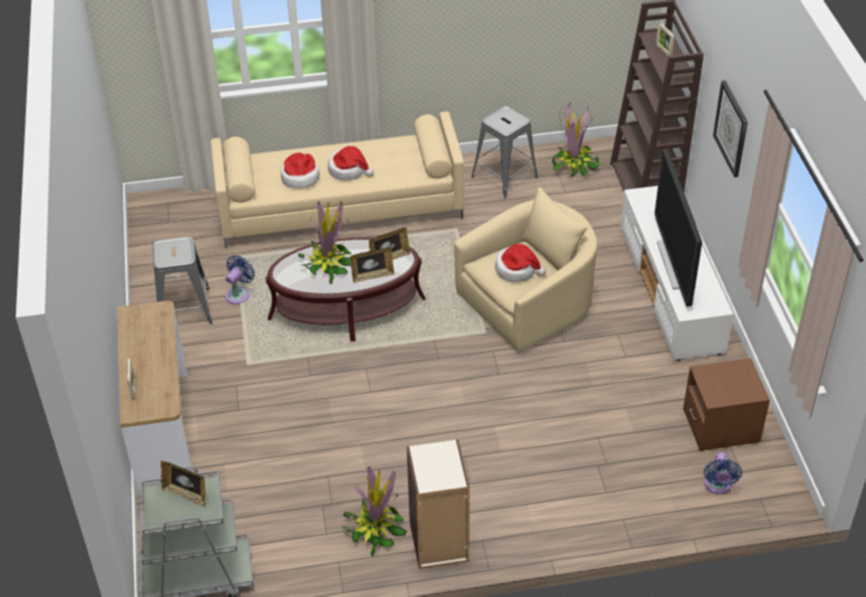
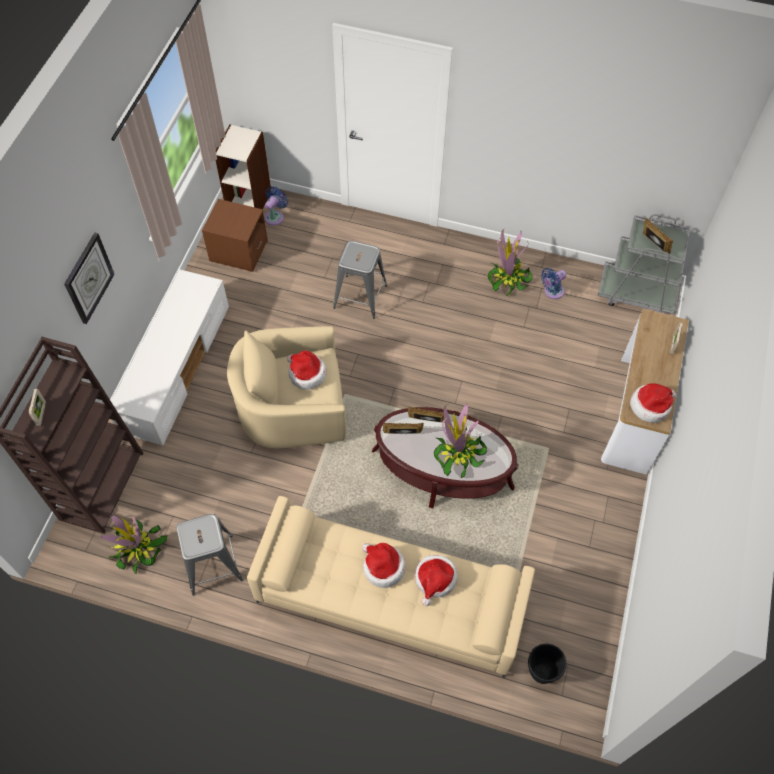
camera: 155 degrees left, 15 degrees up
grey stool [153,237,212,324] -> grey stool moved to [333,241,387,319]
blue fan [225,255,255,305] -> blue fan moved to [541,268,567,299]
bookcase [407,439,470,569] -> bookcase moved to [216,124,271,209]
television [655,150,702,307] -> none
none -> black planter [528,644,567,684]
none -> hat [630,383,676,423]

